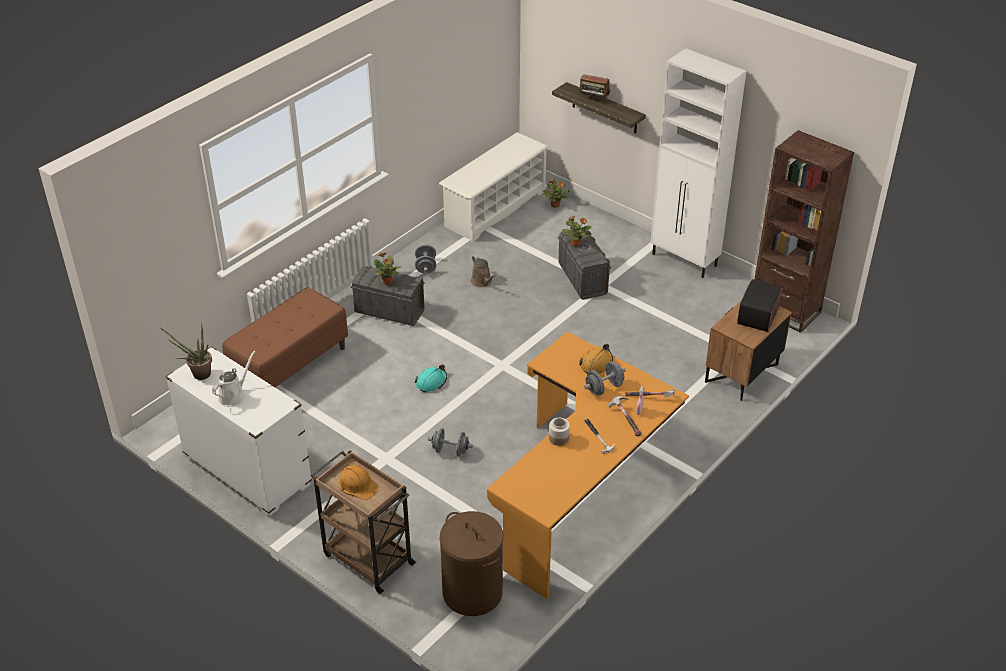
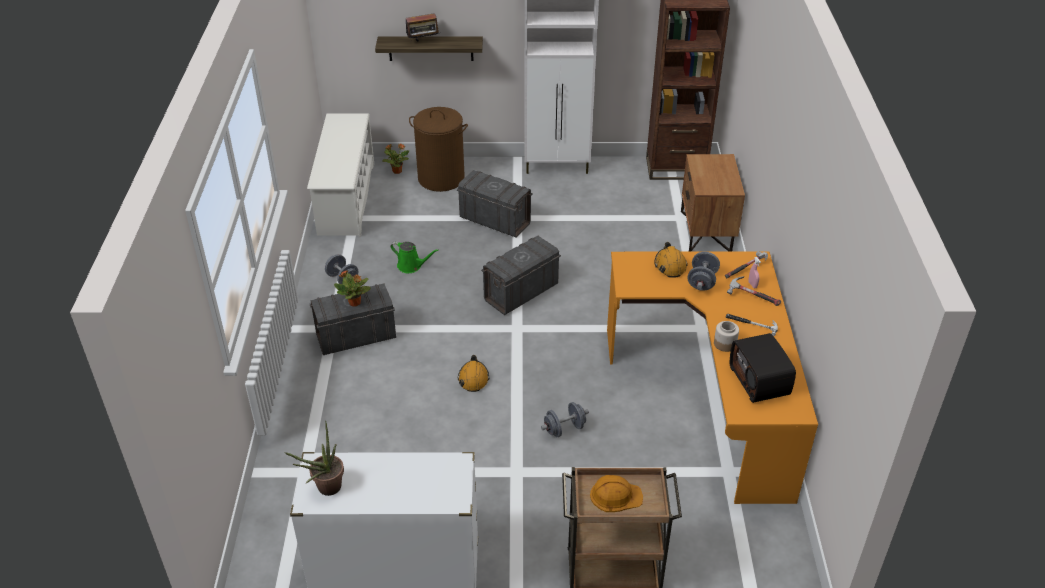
camera: 40 degrees left, 0 degrees up
white watering can [212,351,256,407] -> none
brown bench [222,287,348,387] -> none
turquoise hard hat [415,364,447,392] -> orange hard hat [458,355,489,392]
brown laundry basket [439,511,503,616] -> brown laundry basket moved to [409,107,468,192]
brown watering can [471,255,495,287] -> green watering can [390,241,439,273]
potted plant [562,216,592,247] -> none
radio [737,279,782,332] -> radio moved to [730,333,796,403]
none -> grey storage box [481,236,561,315]

